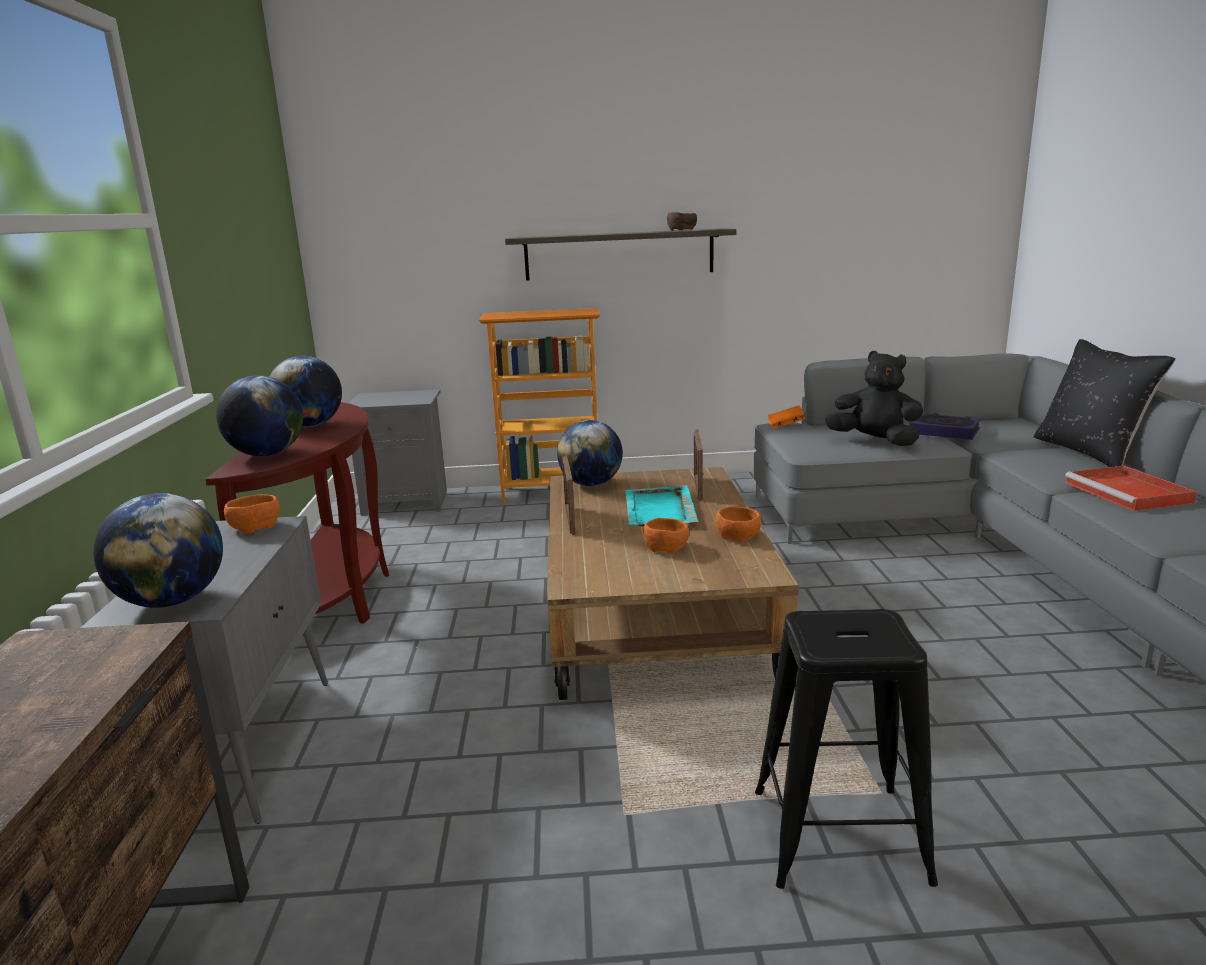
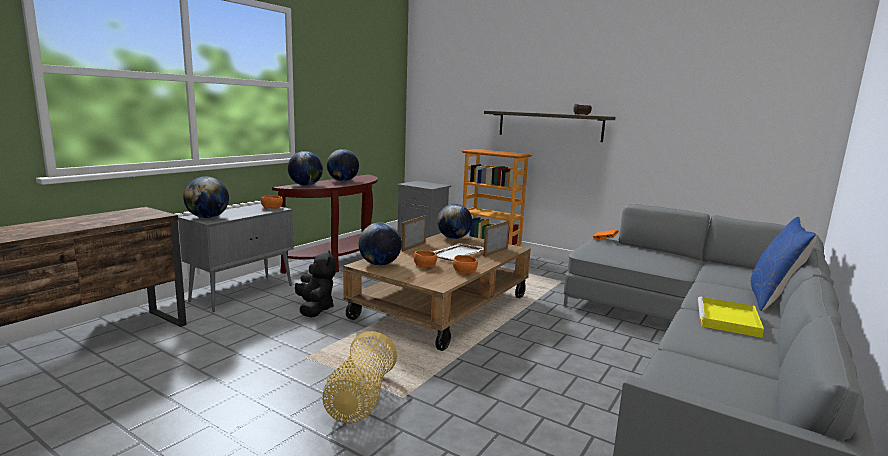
camera: 35 degrees right, 5 degrees down
turquoise tray [624,485,699,526] -> white tray [432,243,484,261]
black stool [755,609,938,889] -> basket [323,331,397,423]
black plush toy [825,351,924,446] -> black plush toy moved to [295,251,336,318]
book [910,413,981,440] -> none
black pillow [1034,339,1176,467] -> blue pillow [751,217,817,311]
red tray [1065,465,1197,511] -> yellow tray [698,297,764,338]
none -> globe [359,222,402,266]

